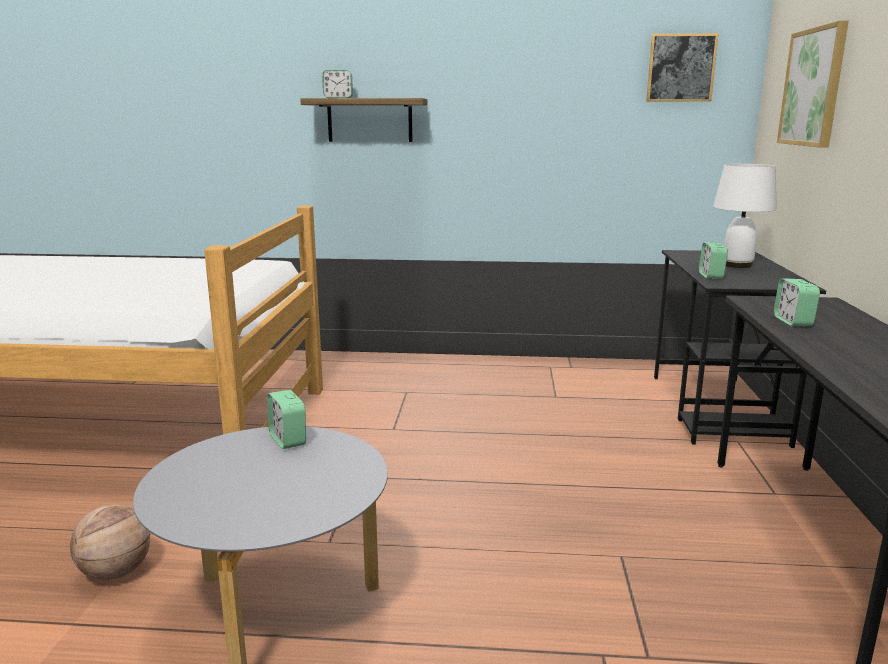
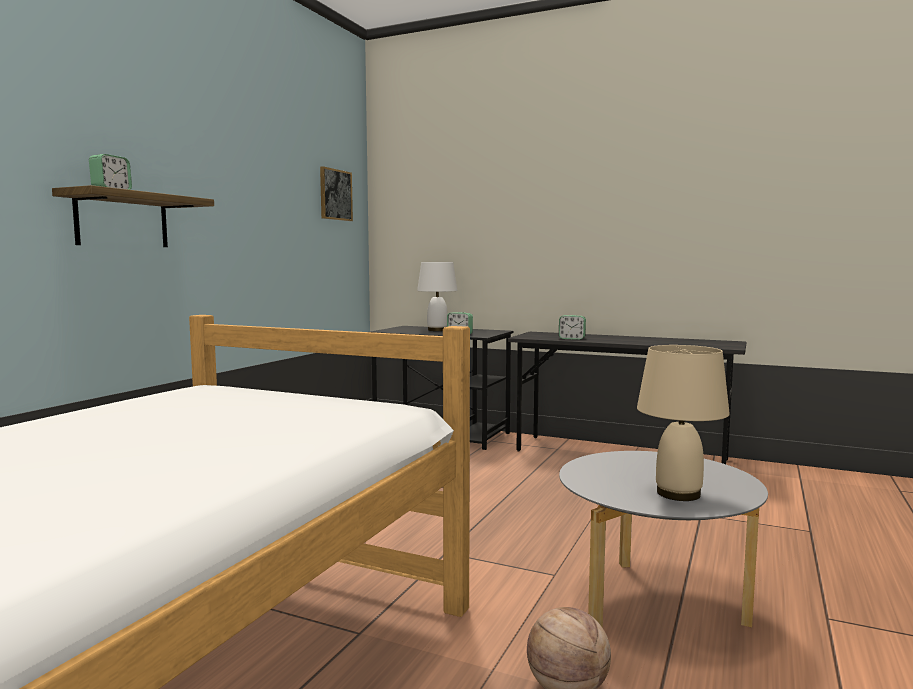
camera: 70 degrees left, 10 degrees down
alarm clock [267,390,306,449] -> none
picture [777,21,849,148] -> none
none -> beige table lamp [637,345,730,501]

